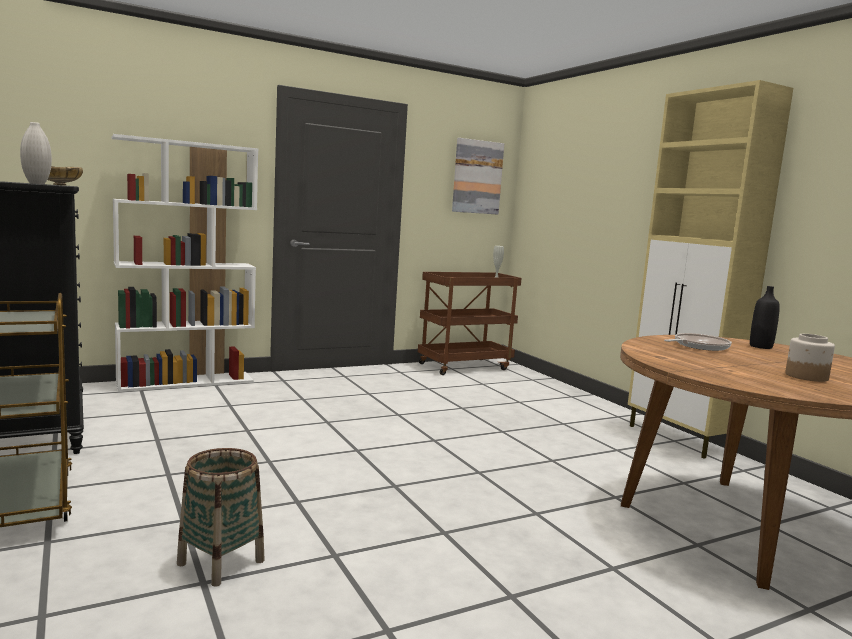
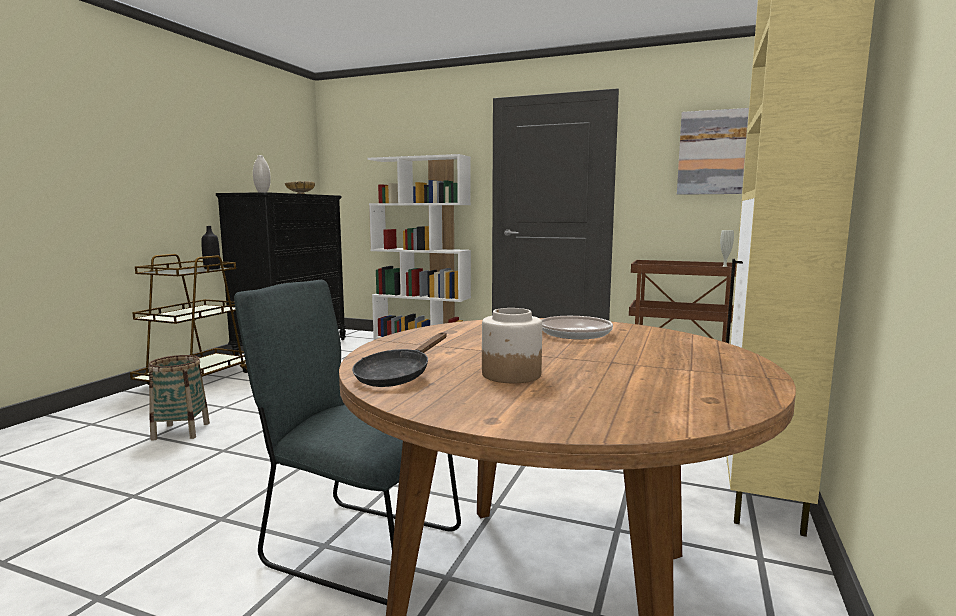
camera: 50 degrees right, 0 degrees up
black bottle [750,286,780,349] -> black bottle moved to [201,226,220,269]
none -> grey chair [234,280,461,605]
none -> black frying pan [352,332,447,387]

